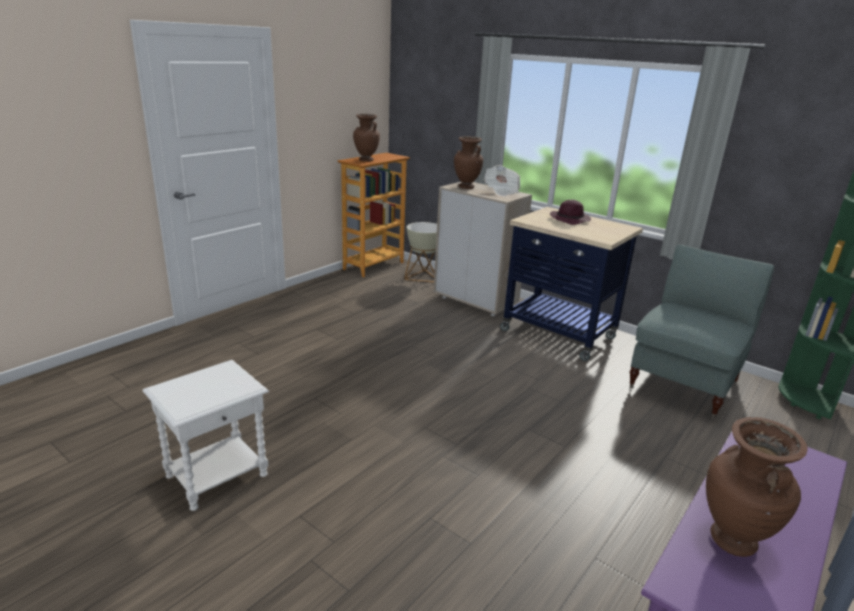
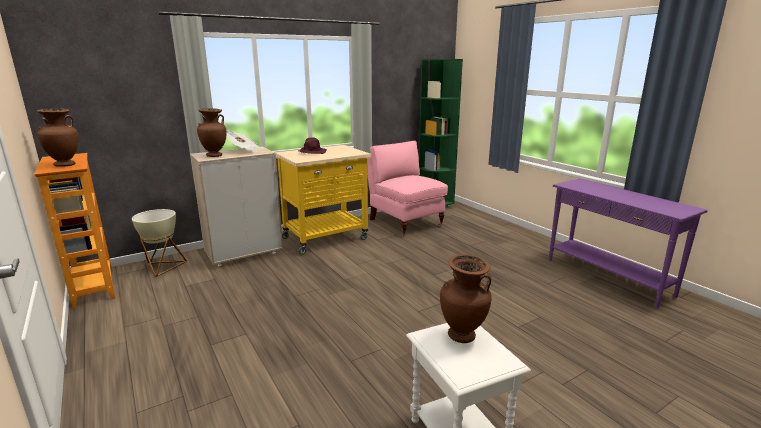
camera: 70 degrees left, 5 degrees down
blue cart [500,207,643,361] -> yellow cart [275,145,371,255]
grey armchair [630,245,774,418] -> pink armchair [367,141,448,236]
brown vase [706,417,808,557] -> brown vase moved to [440,254,492,343]

